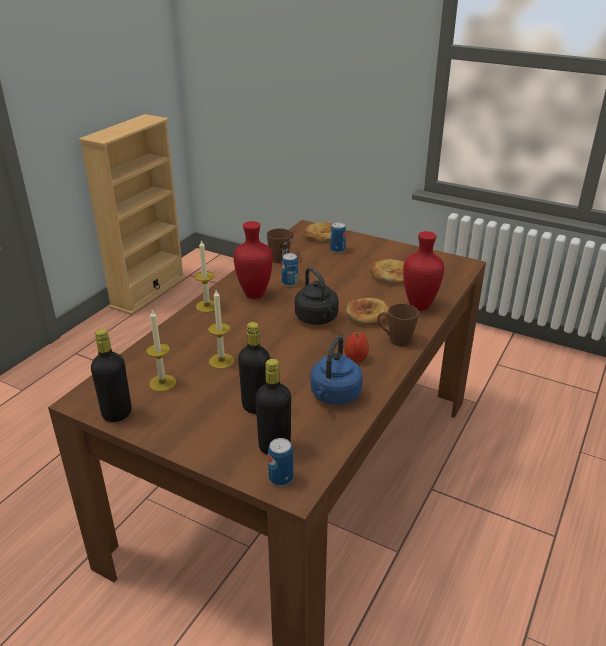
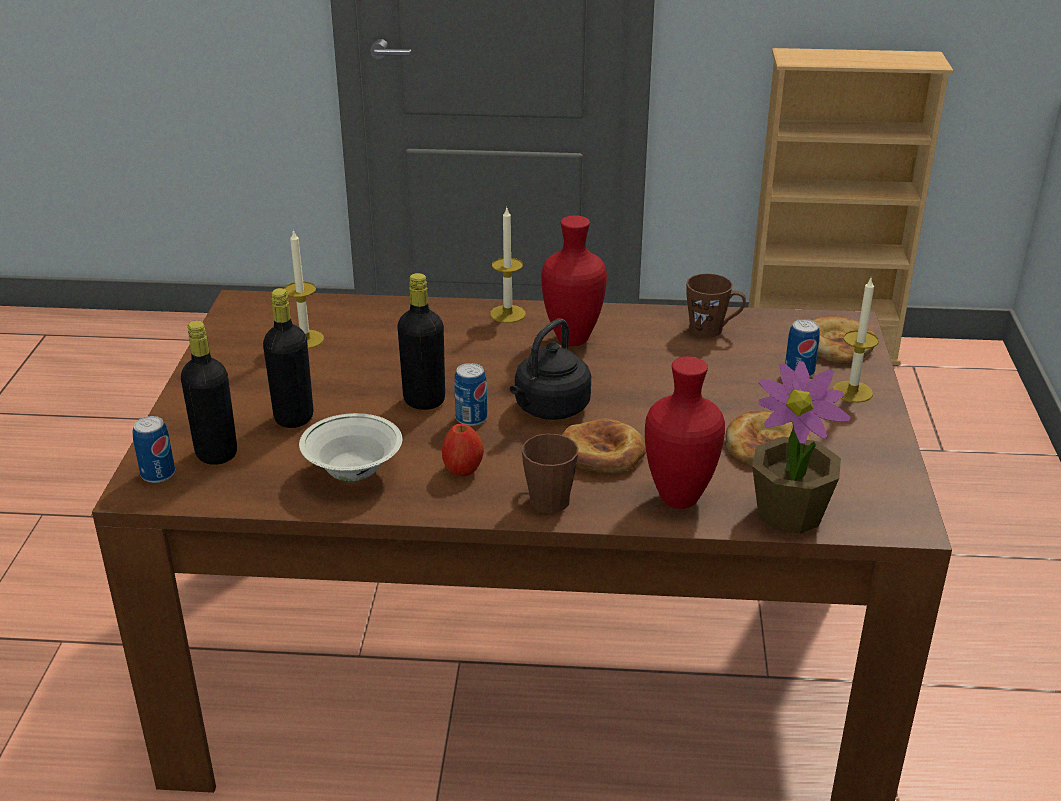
camera: 65 degrees right, 0 degrees up
black bottle [91,329,132,422] -> black bottle moved to [397,273,445,410]
candle [208,290,235,369] -> candle moved to [833,278,879,403]
can [281,253,298,286] -> can moved to [454,363,487,426]
blue kettle [310,336,363,405] -> white bowl [299,413,402,481]
none -> potted plant [752,361,850,534]

